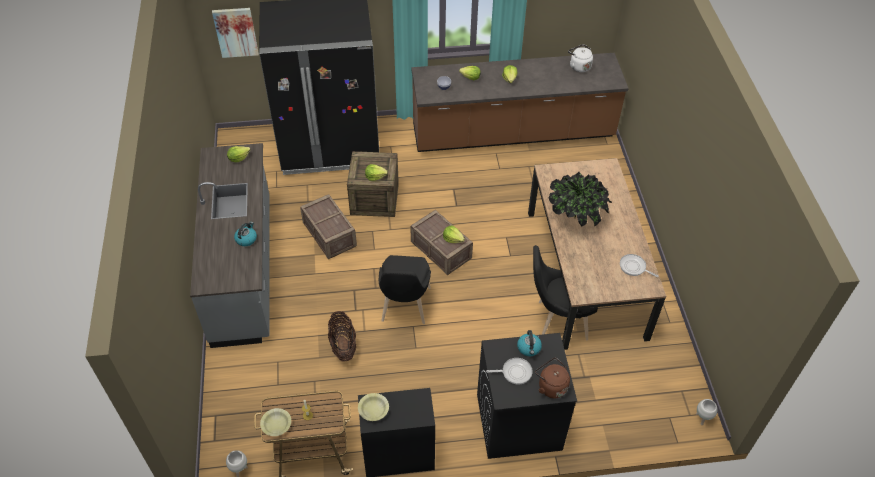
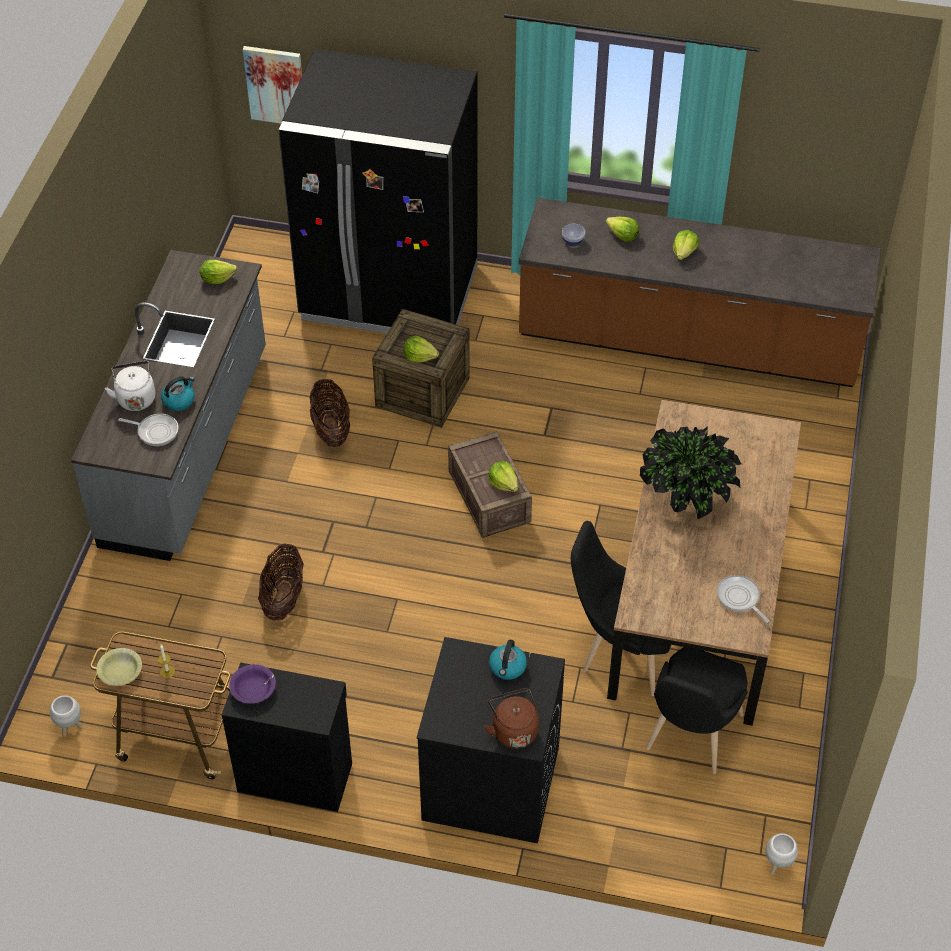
camera: 20 degrees right, 0 degrees up
crate [300,194,357,259] -> basket [310,379,350,447]
yellow bowl [358,393,389,421] -> purple bowl [229,664,276,704]
black chair [379,255,431,324] -> black chair moved to [646,647,748,774]
frying pan [486,358,533,385] -> frying pan moved to [118,414,178,446]
white kettle [568,44,593,72] -> white kettle moved to [105,361,155,411]

